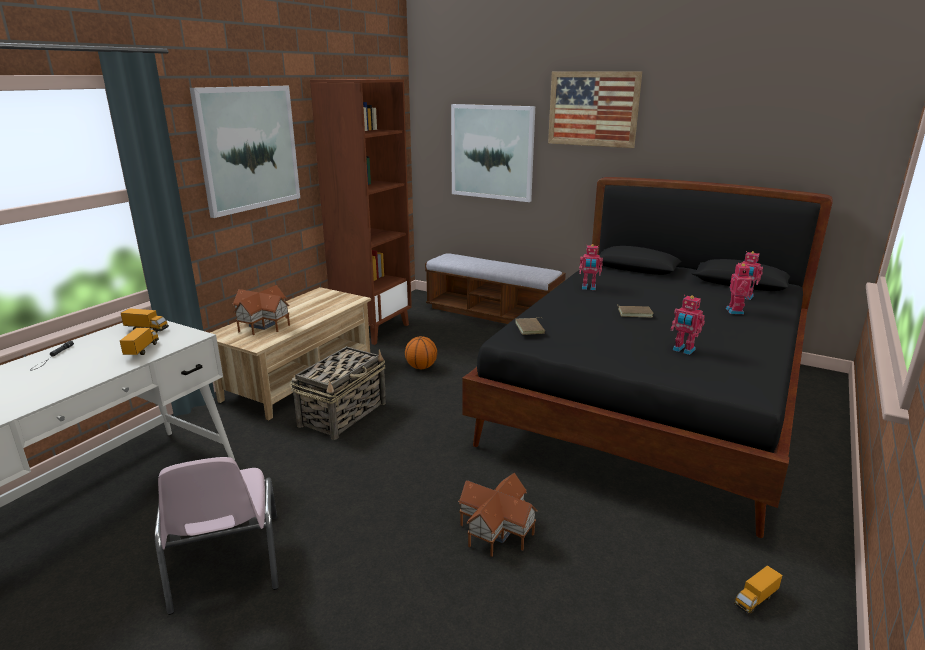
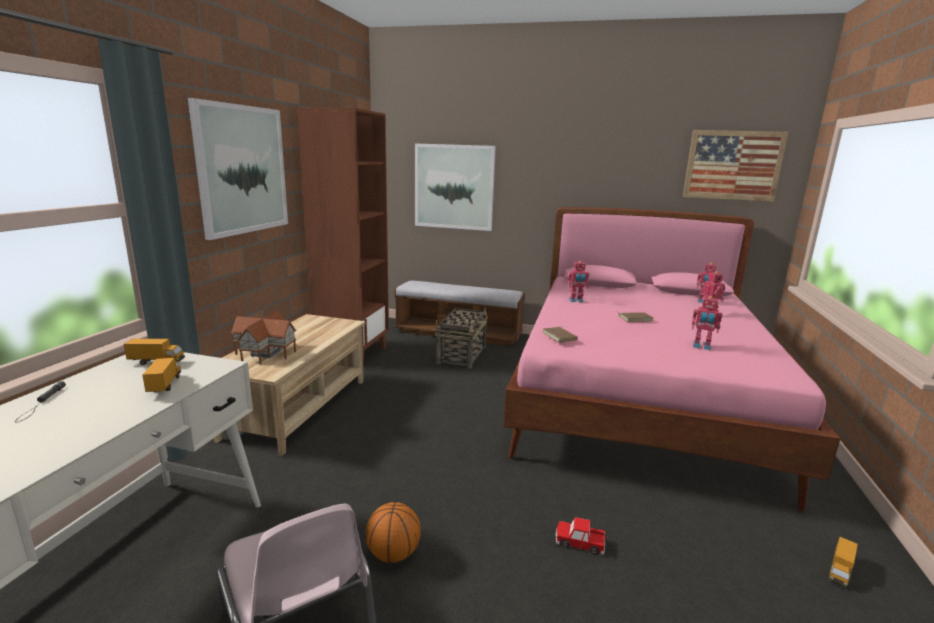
camera: 15 degrees left, 5 degrees down
basket [290,346,386,440] -> basket moved to [435,307,488,369]
basketball [405,336,437,369] -> basketball moved to [365,502,421,563]
toy house [458,473,538,557] -> toy car [555,517,605,555]
black bed [462,177,833,538] -> pink bed [504,207,841,511]
picture [548,71,642,148] -> picture moved to [683,130,789,202]

